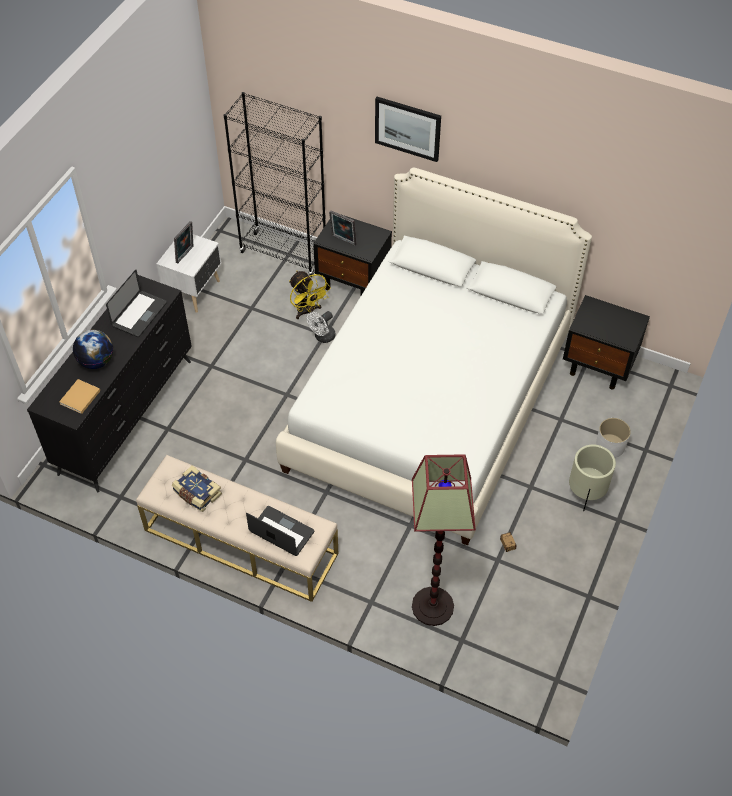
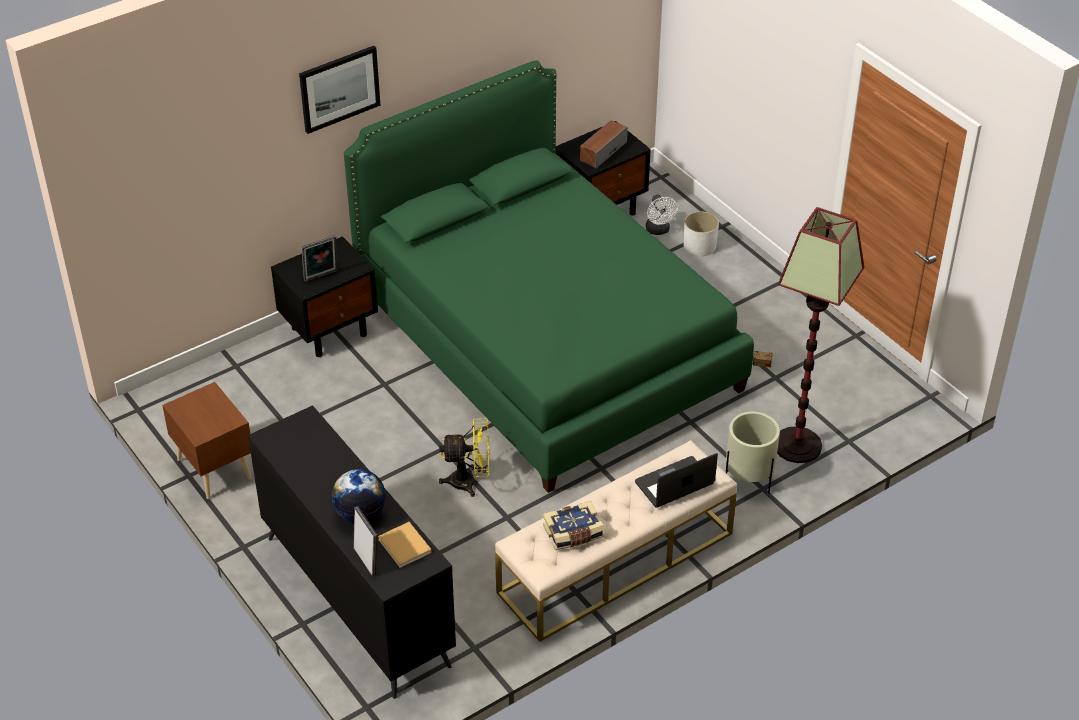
camera: 60 degrees left, 10 degrees down
laptop [106,270,167,337] -> none
white nightstand [156,234,222,313] -> brown nightstand [162,382,252,499]
picture frame [174,221,193,264] -> picture frame moved to [353,506,378,577]
black bookcase [224,92,326,277] -> none
white bed [276,168,592,546] -> green bed [344,60,754,493]
yellow fan [289,270,331,319] -> yellow fan moved to [439,419,490,497]
white fan [307,311,336,343] -> white fan moved to [646,194,678,235]
beige planter [569,444,616,511] -> beige planter moved to [726,412,780,494]
none -> speaker [580,120,628,169]

